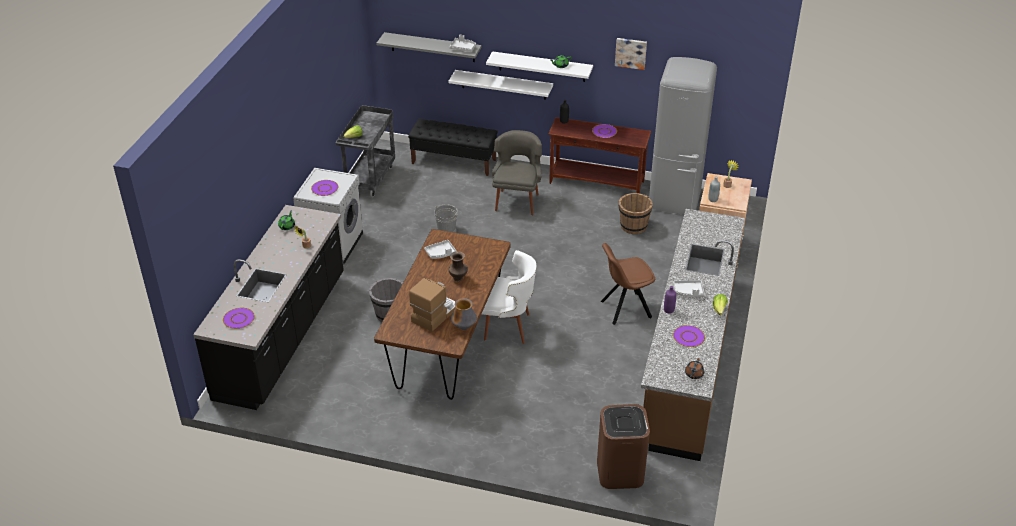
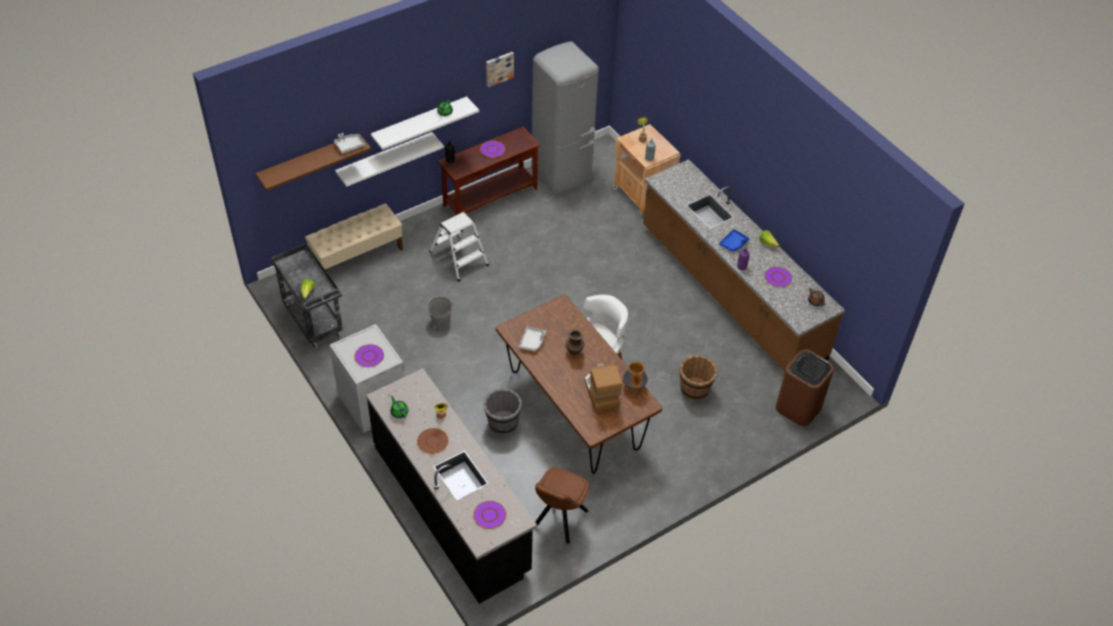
camera: 50 degrees left, 10 degrees up
grey shelf [376,32,482,62] -> brown shelf [255,134,371,191]
black bench [408,119,498,176] -> beige bench [305,204,403,272]
grey chair [492,130,542,215] -> white step ladder [429,211,489,282]
brown chair [601,243,655,325] -> brown chair moved to [535,468,589,544]
brown bucket [619,193,653,234] -> brown bucket moved to [680,355,717,400]
grey tray [673,280,705,297] -> blue tray [719,229,749,252]
none -> brown plate [417,428,448,454]

